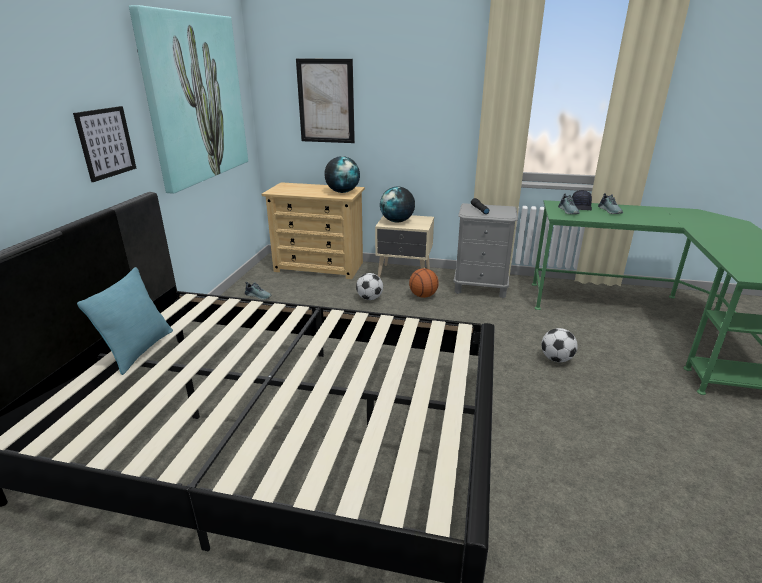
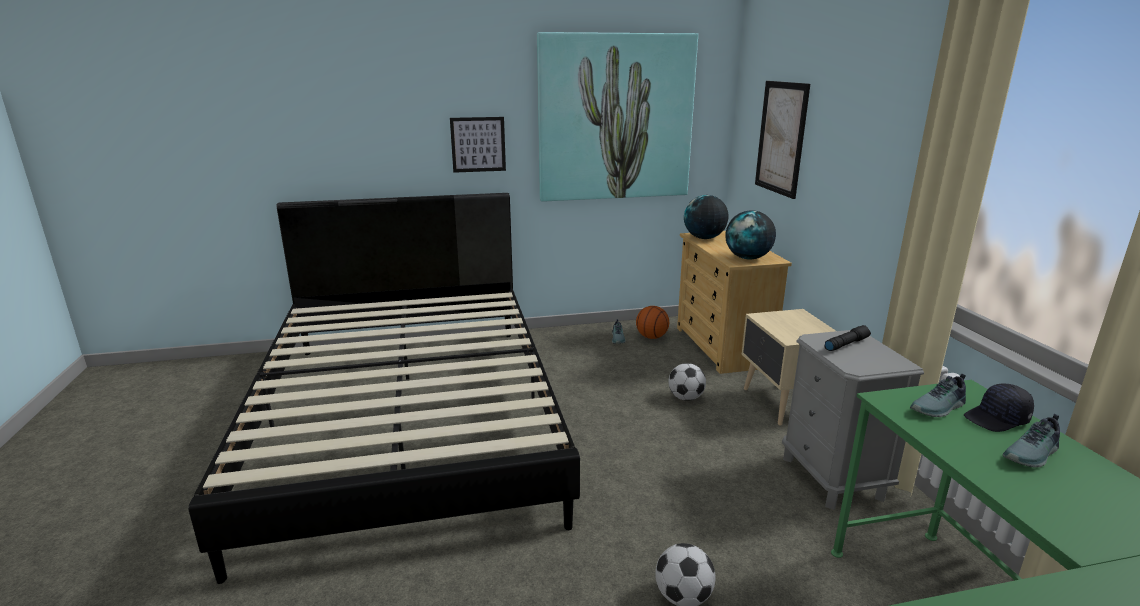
camera: 65 degrees right, 5 degrees down
turquoise pillow [77,267,173,375] -> none
globe [380,186,415,223] -> globe moved to [684,195,729,239]
basketball [409,268,439,298] -> basketball moved to [636,306,669,339]

